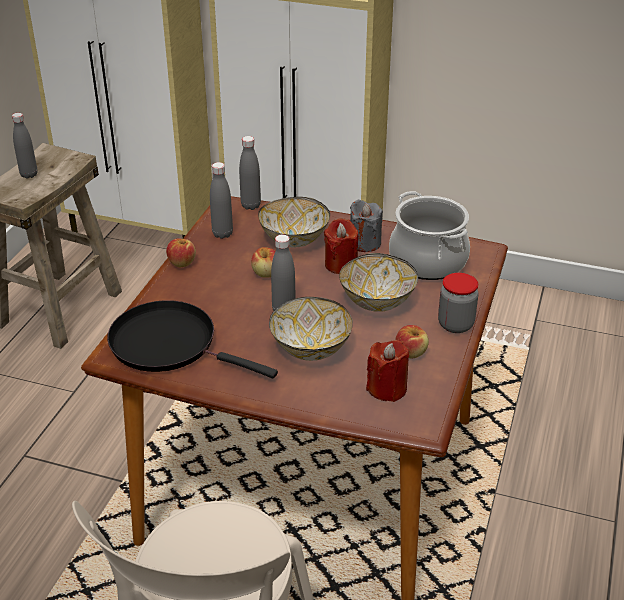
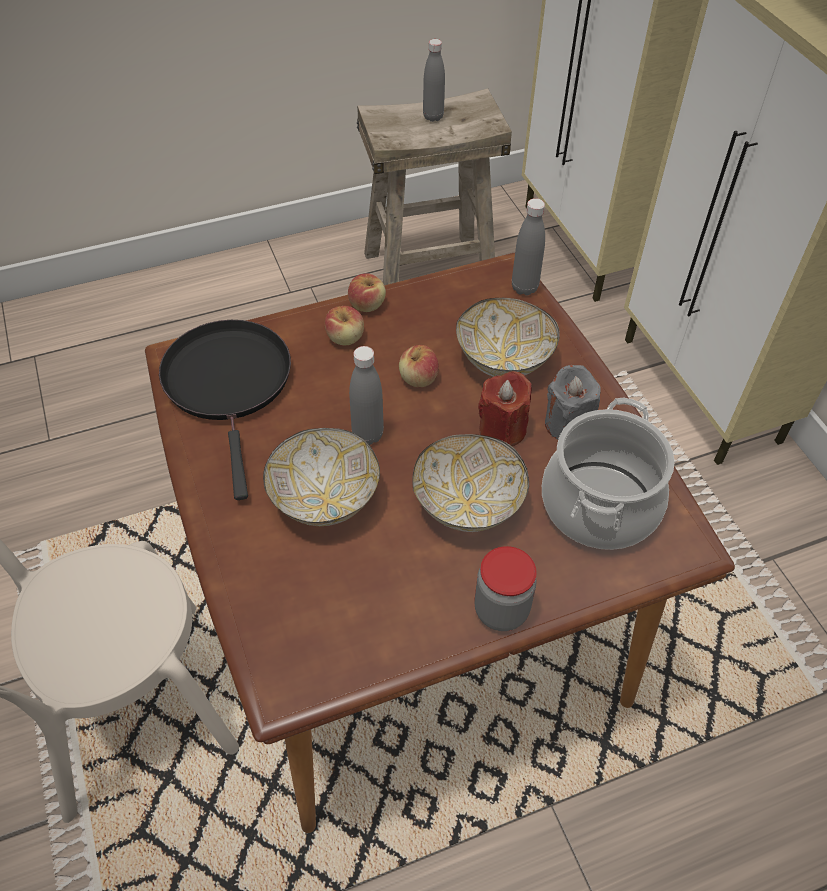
camera: 50 degrees right, 15 degrees up
grey bottle [210,162,233,239] -> none
red candle [366,340,409,402] -> none
apple [395,325,429,358] -> apple moved to [325,306,364,345]

